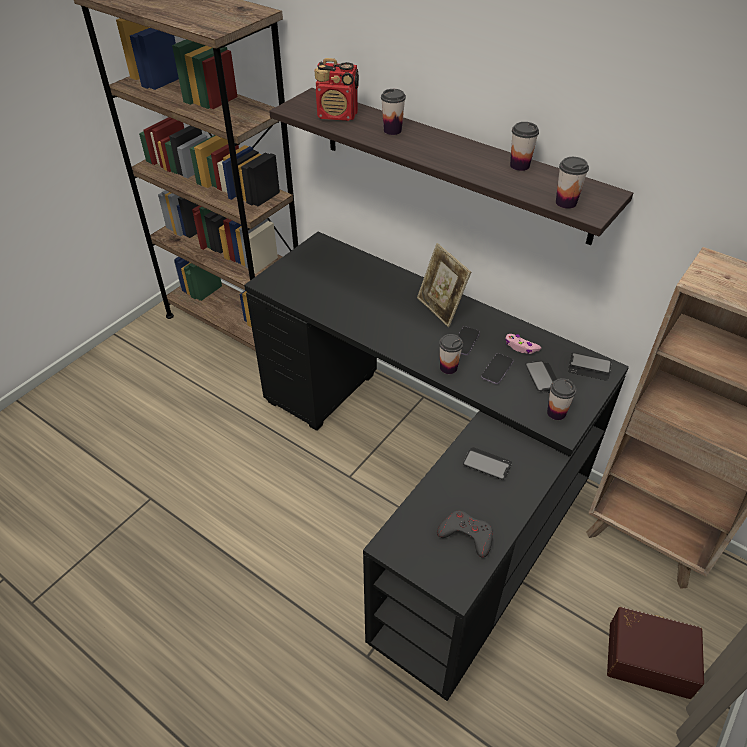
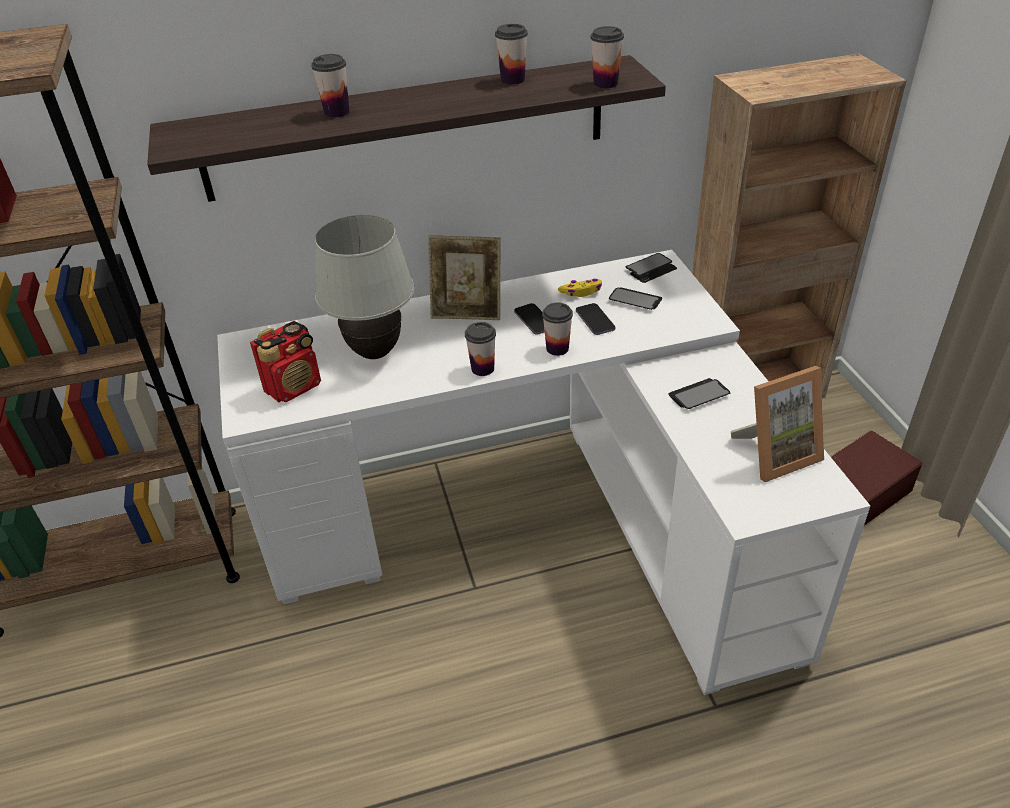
camera: 50 degrees left, 5 degrees down
black desk [244,232,629,701] -> white desk [217,250,870,695]
radio [315,58,359,121] -> radio moved to [250,321,321,402]
grey game controller [437,511,493,558] -> picture frame [731,366,824,482]
pink game controller [505,334,541,354] -> yellow game controller [558,279,602,297]
cup [547,378,576,420] -> cup moved to [465,322,496,376]
none -> white table lamp [315,215,415,359]

